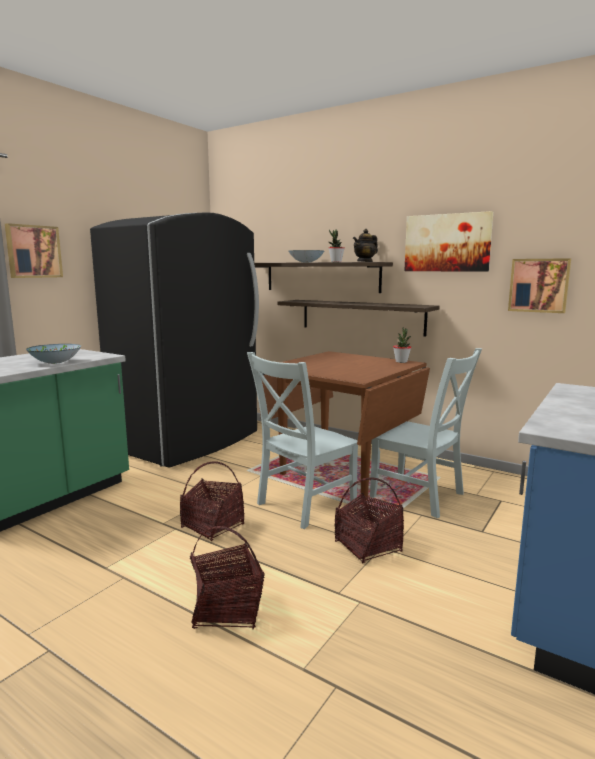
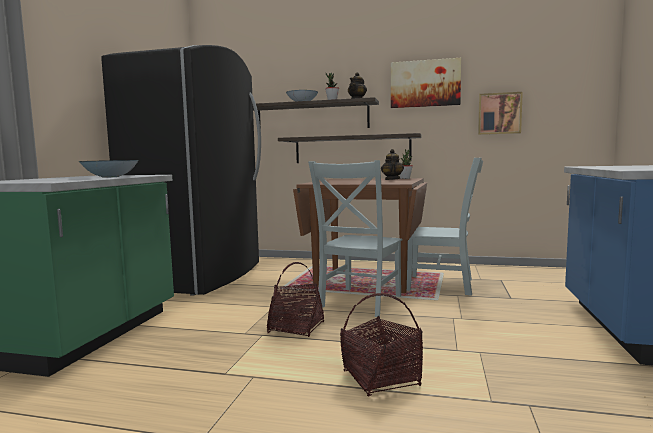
camera: 20 degrees left, 5 degrees down
picture [5,223,63,278] -> none
basket [335,478,404,563] -> none
none -> teapot [381,149,404,180]

